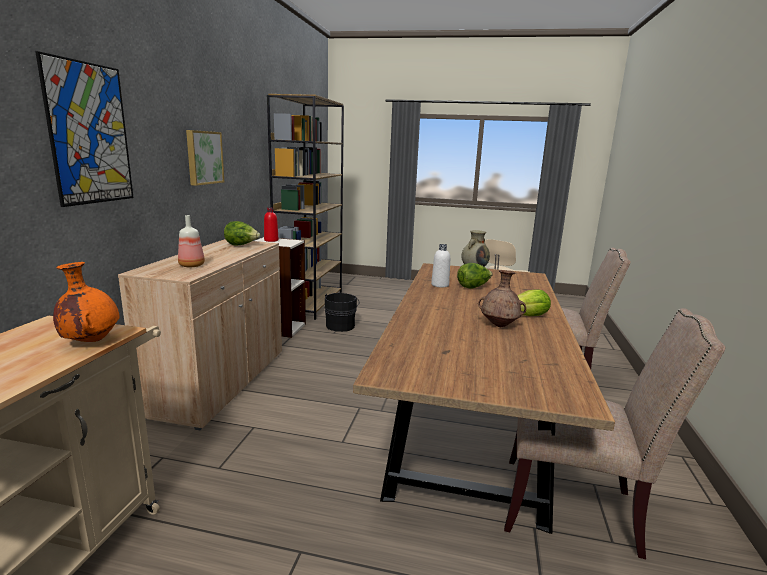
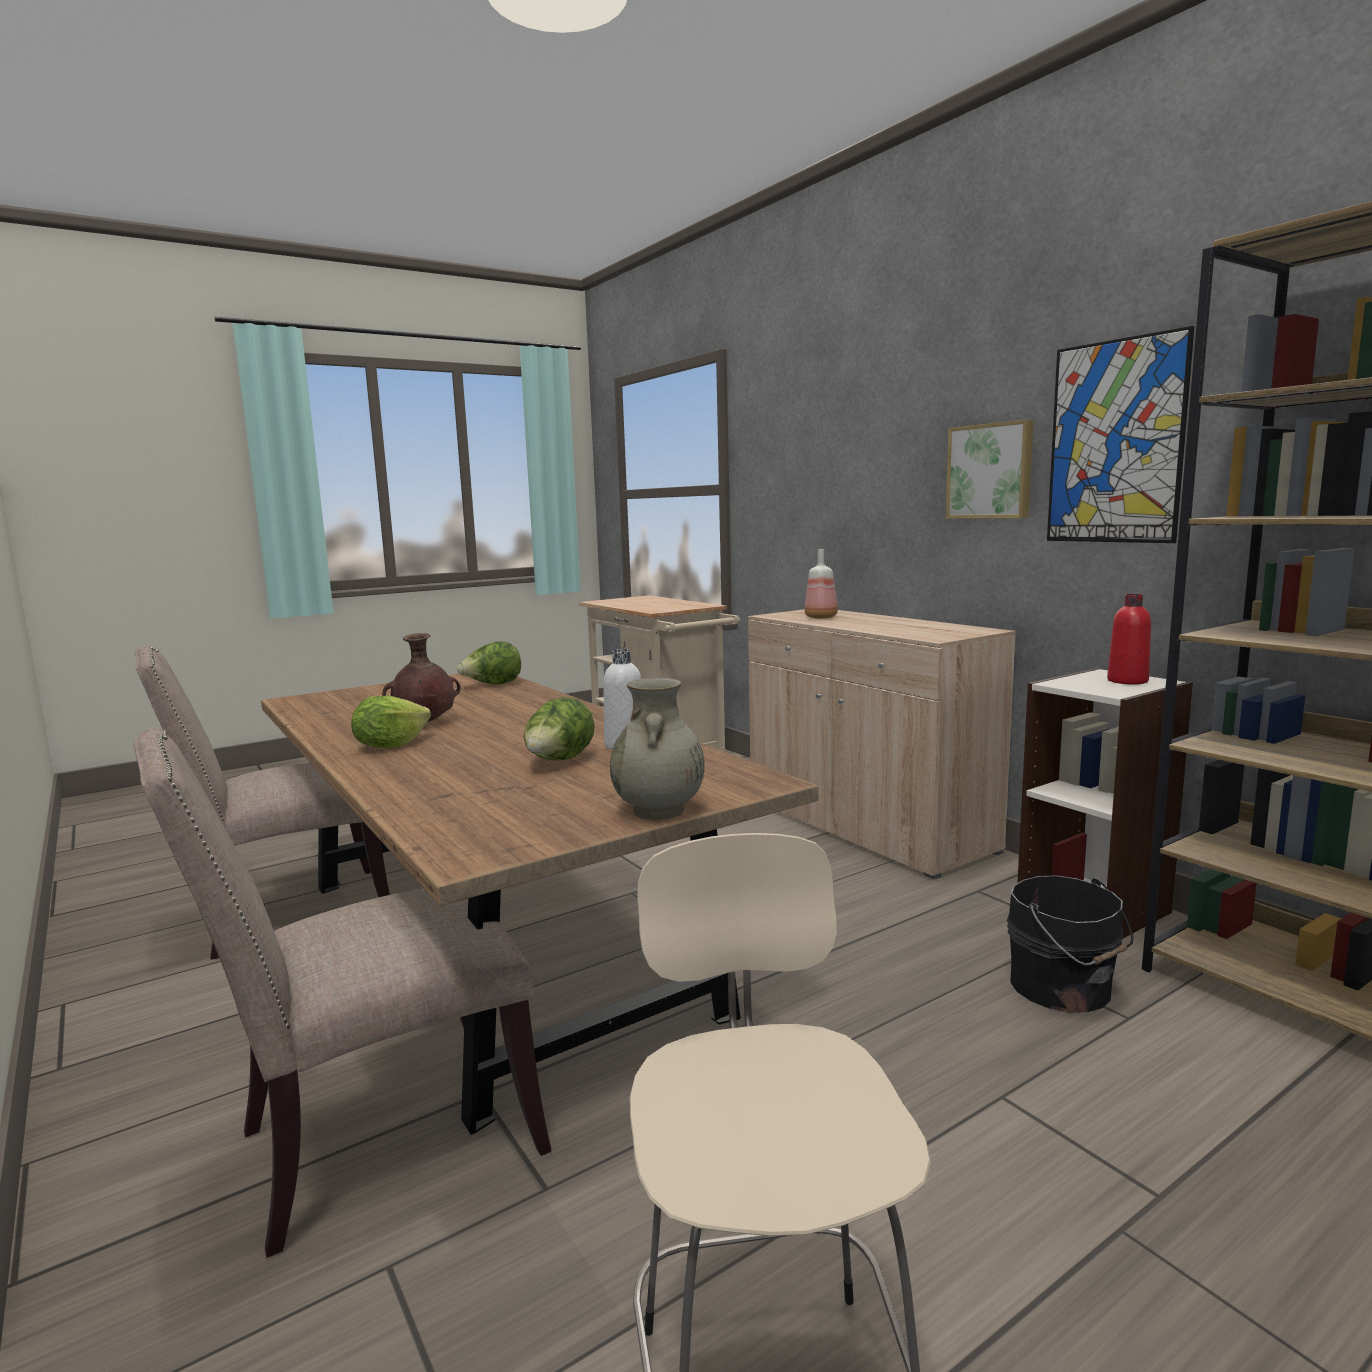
camera: 135 degrees right, 5 degrees down
picture [35,51,134,207] -> picture moved to [1047,326,1195,543]
orange vase [53,262,120,342] -> none
lettuce [224,221,260,246] -> lettuce moved to [457,641,521,685]

